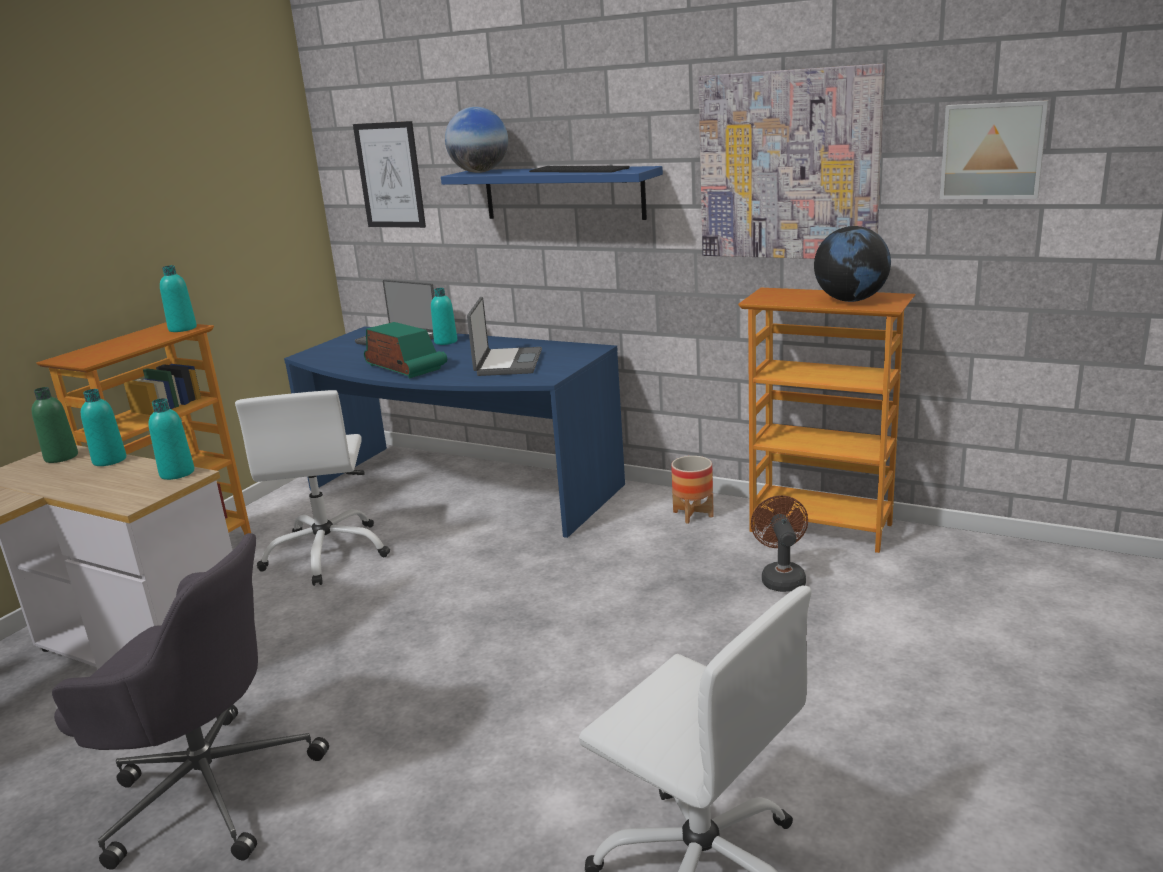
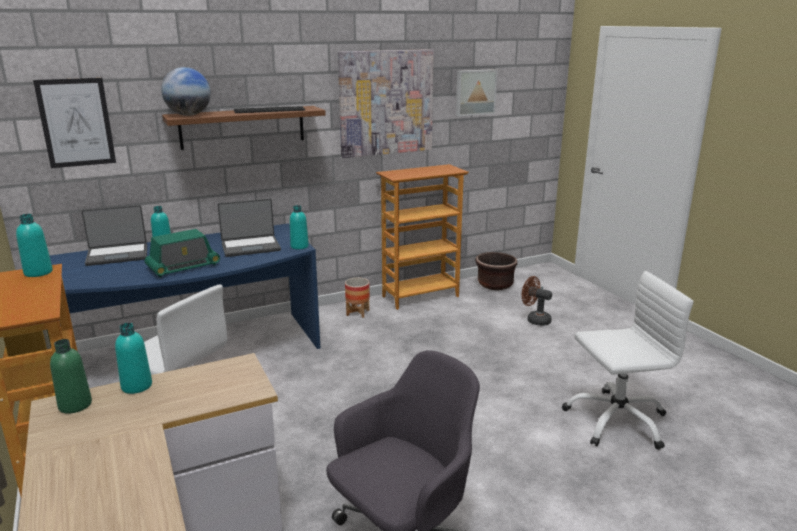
camera: 55 degrees left, 0 degrees up
turquoise bottle [149,398,194,480] -> turquoise bottle moved to [290,205,309,249]
radio [364,322,447,378] -> radio turned 150 degrees clockwise [145,229,220,278]
blue shelf [441,166,663,220] -> brown shelf [162,106,326,150]
laptop [467,297,542,376] -> laptop turned 120 degrees clockwise [217,199,281,257]
brown fan [751,495,808,592] -> brown fan moved to [522,276,552,326]
globe [814,226,891,302] -> none
none -> brown planter [475,252,517,290]

